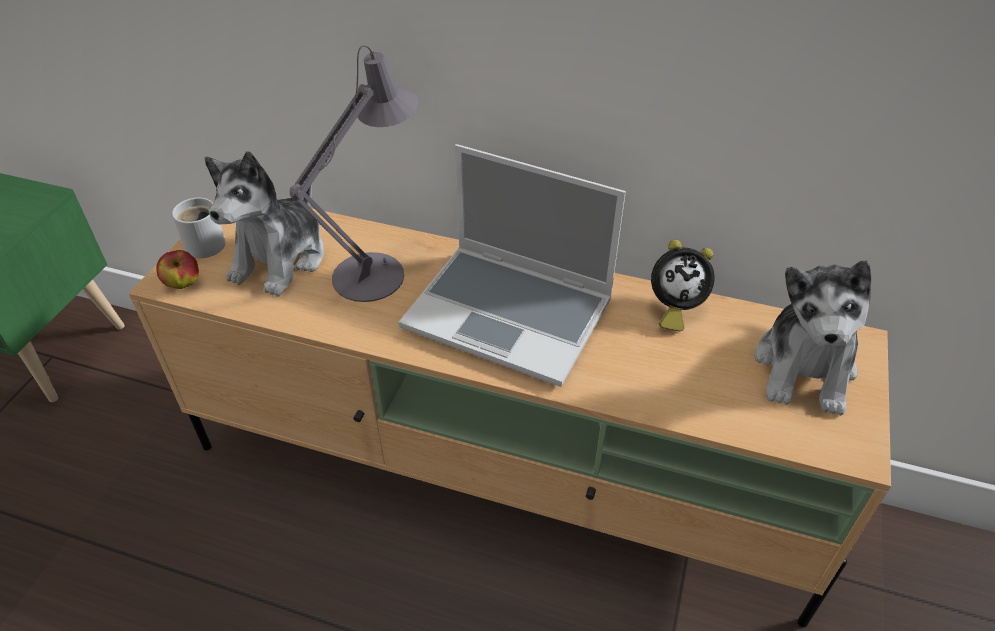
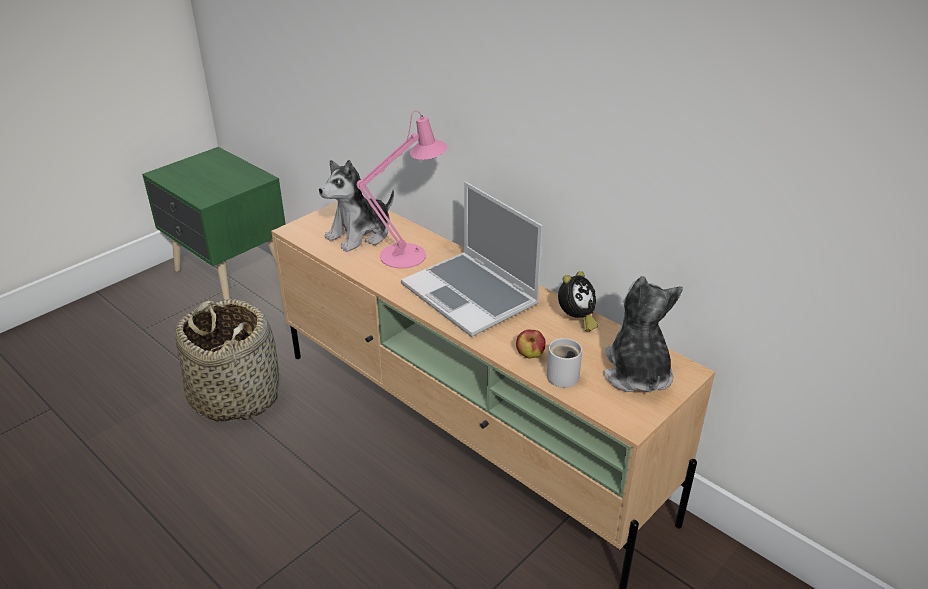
camera: 25 degrees right, 10 degrees down
apple [156,250,199,289] -> apple moved to [516,330,545,358]
white mug [172,198,226,258] -> white mug moved to [547,338,582,388]
grey table lamp [290,45,418,302] -> pink table lamp [357,110,448,268]
alarm clock [651,239,714,331] -> alarm clock turned 75 degrees counterclockwise [558,271,598,331]
plush toy [755,261,871,416] -> plush toy turned 135 degrees clockwise [603,276,683,392]
none -> basket [175,299,279,422]

